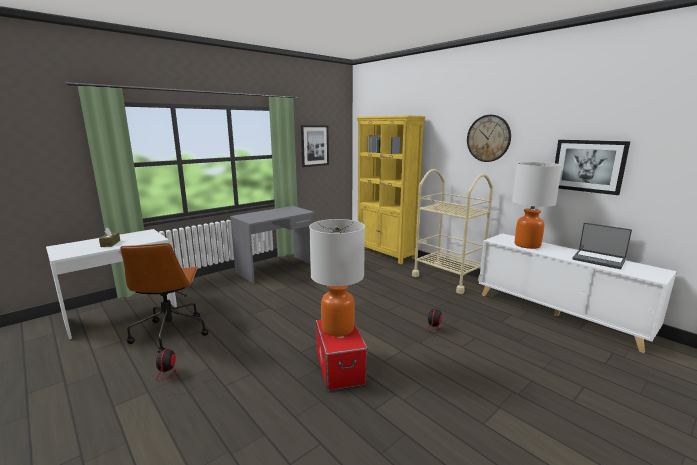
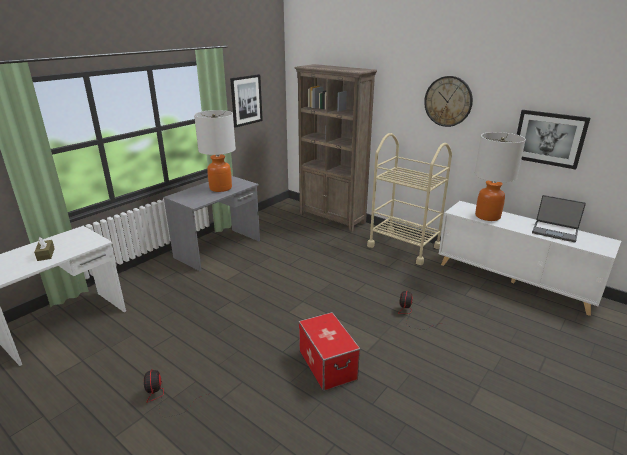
camera: 10 degrees left, 10 degrees up
brown office chair [120,243,208,353] -> none
table lamp [309,219,365,337] -> table lamp moved to [194,110,236,192]
yellow bookcase [356,116,426,264] -> brown bookcase [295,64,377,232]

